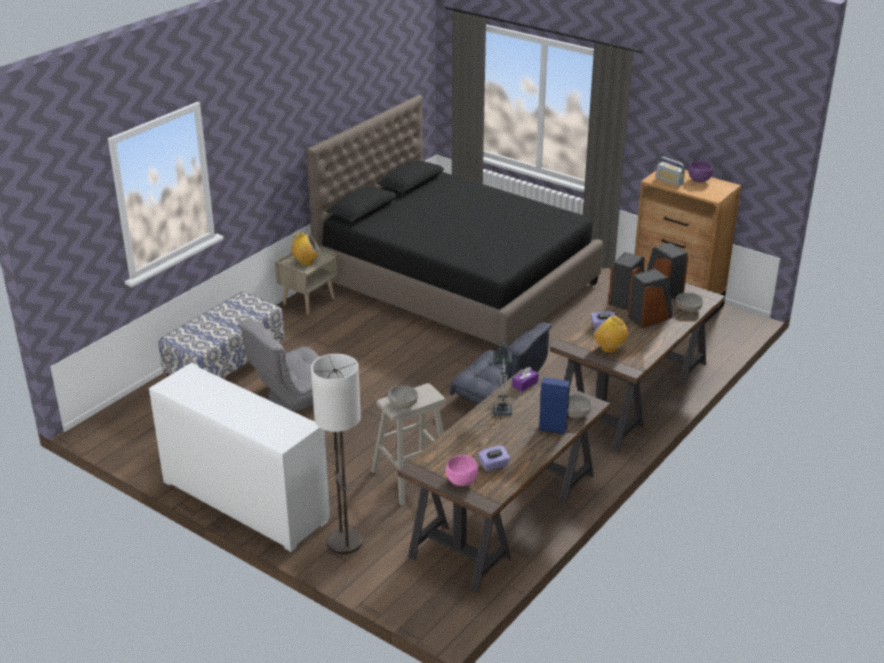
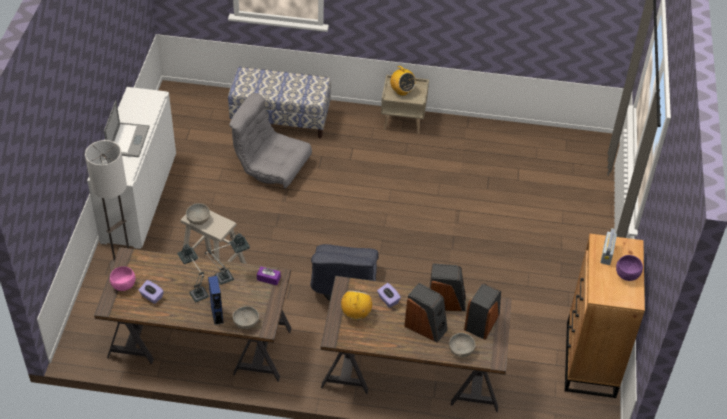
camera: 60 degrees right, 15 degrees up
black bed [306,95,603,348] -> none
none -> laptop [104,100,150,157]
none -> table lamp [177,244,209,302]

